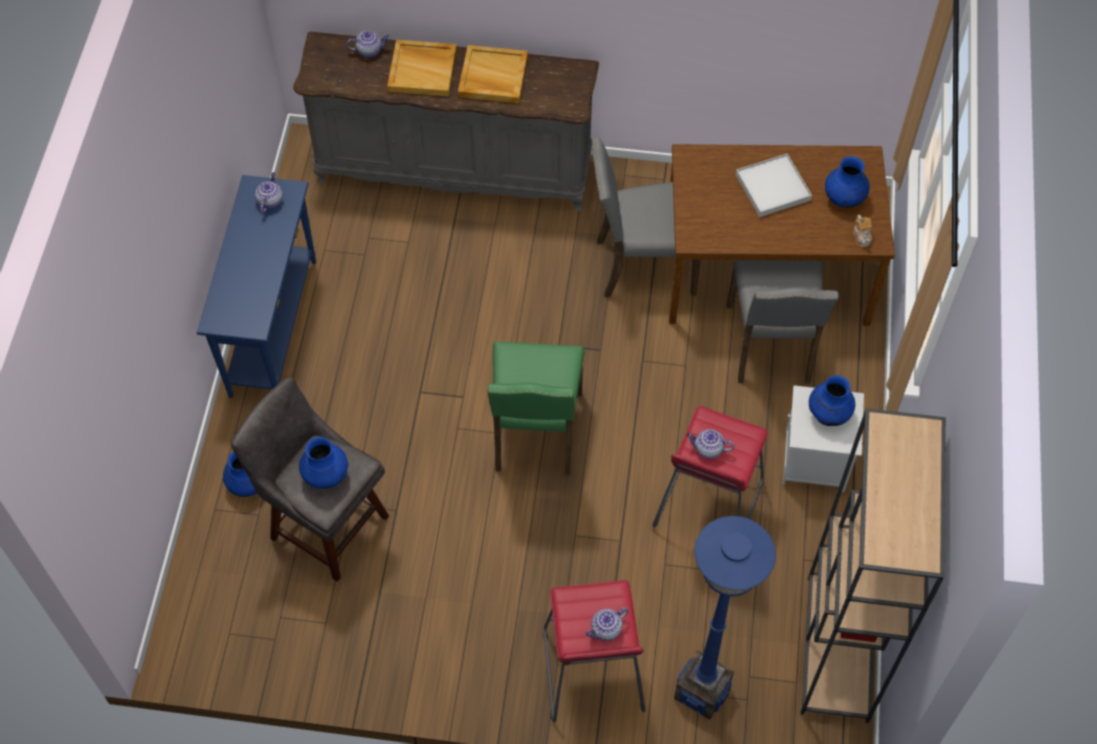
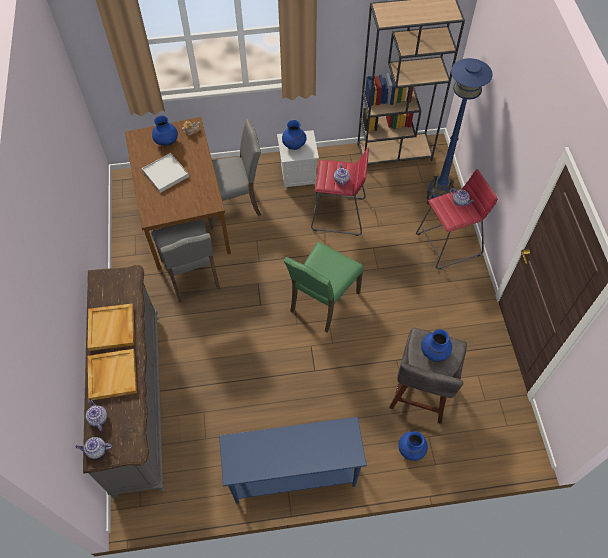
camera: 105 degrees left, 0 degrees up
teapot [255,172,283,213] -> teapot moved to [75,437,112,459]
green chair [487,341,585,475] -> green chair turned 135 degrees clockwise [284,242,364,332]

